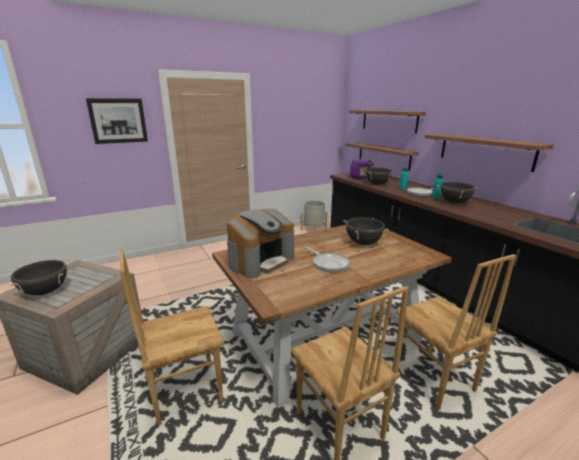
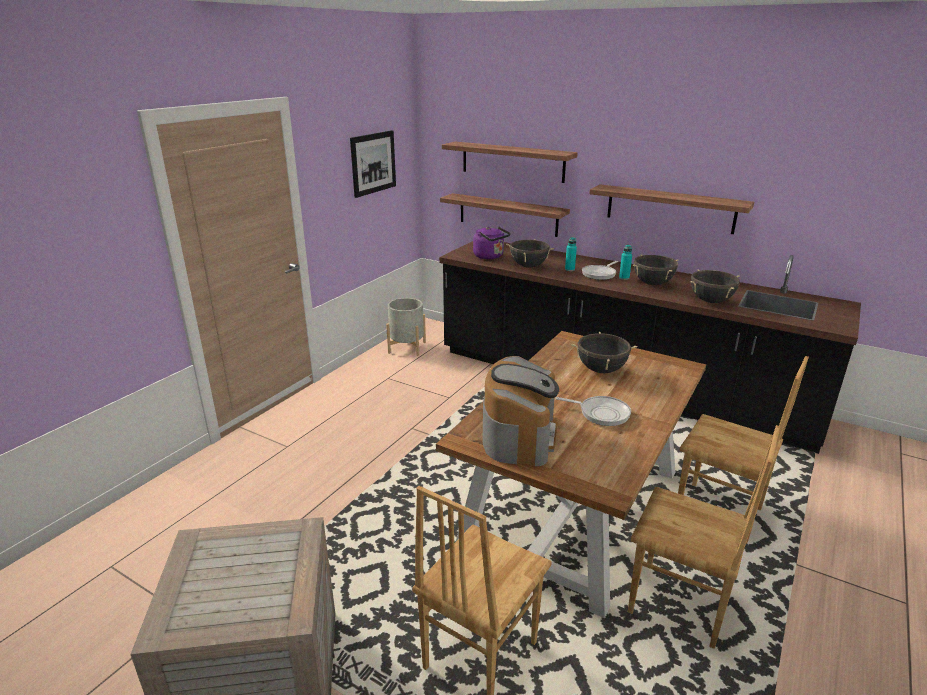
camera: 30 degrees left, 5 degrees up
black cooking pot [11,258,67,295] -> black cooking pot moved to [690,269,740,303]
picture [86,98,148,144] -> picture moved to [350,130,396,198]

